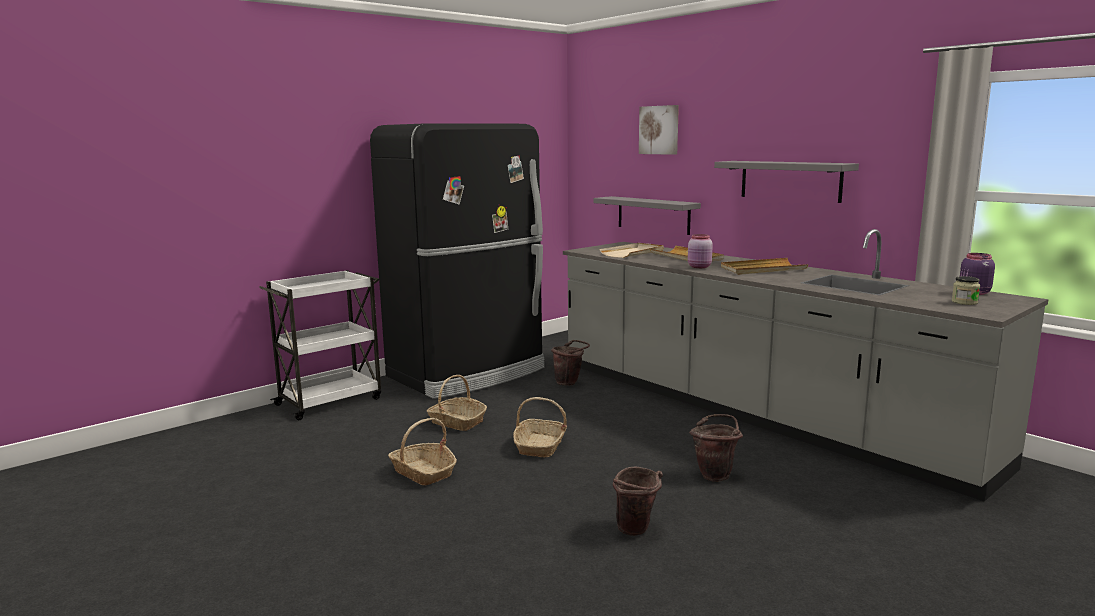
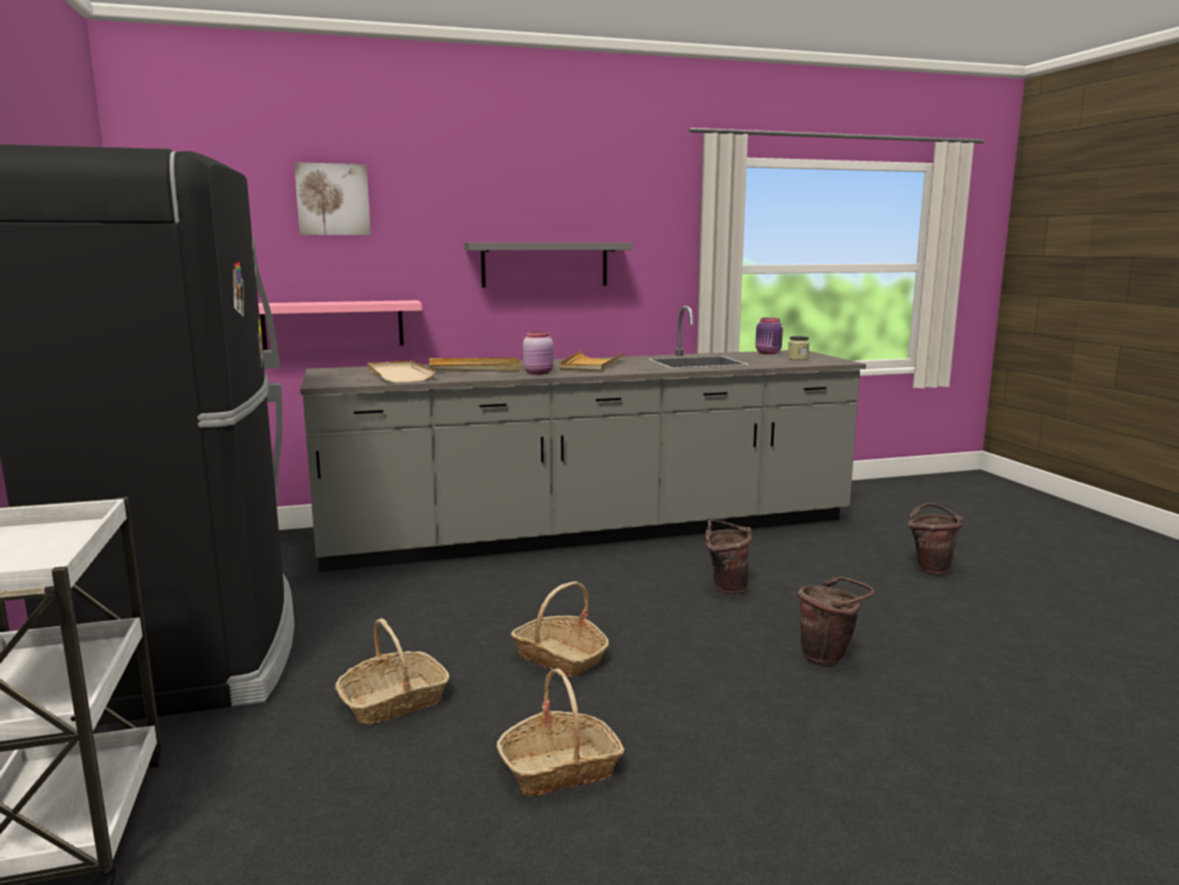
camera: 65 degrees left, 0 degrees up
brown bucket [551,340,590,385] -> brown bucket moved to [908,503,964,574]
grey shelf [594,196,701,235] -> pink shelf [258,300,422,350]

